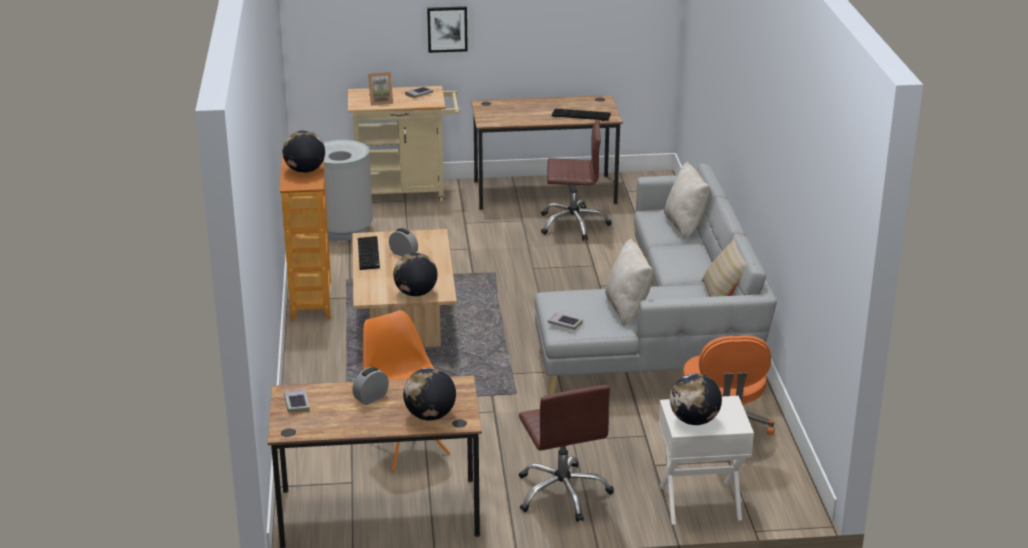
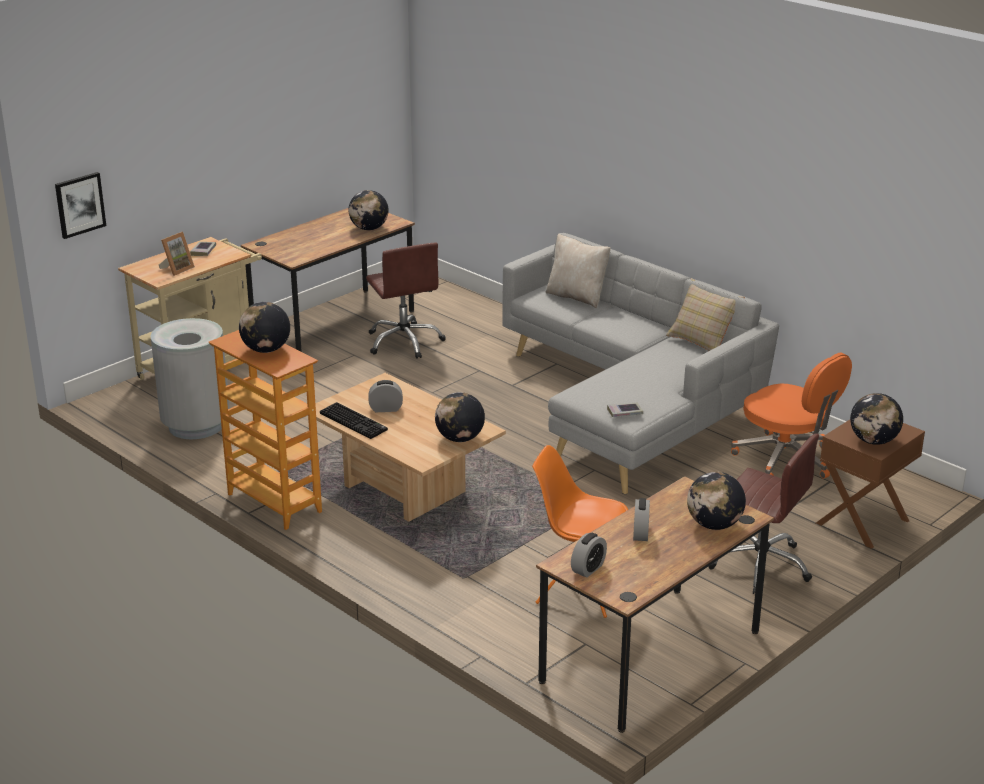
camera: 40 degrees left, 0 degrees up
book [284,388,310,413] -> alarm clock [571,533,607,577]
picture [427,6,468,53] -> picture moved to [55,172,106,239]
brown office chair [541,119,612,241] -> brown office chair turned 105 degrees clockwise [366,243,446,359]
keyboard [552,108,611,121] -> globe [348,190,389,230]
beige pillow [605,238,653,326] -> none
white nightstand [659,396,754,524] -> brown nightstand [816,420,925,549]

